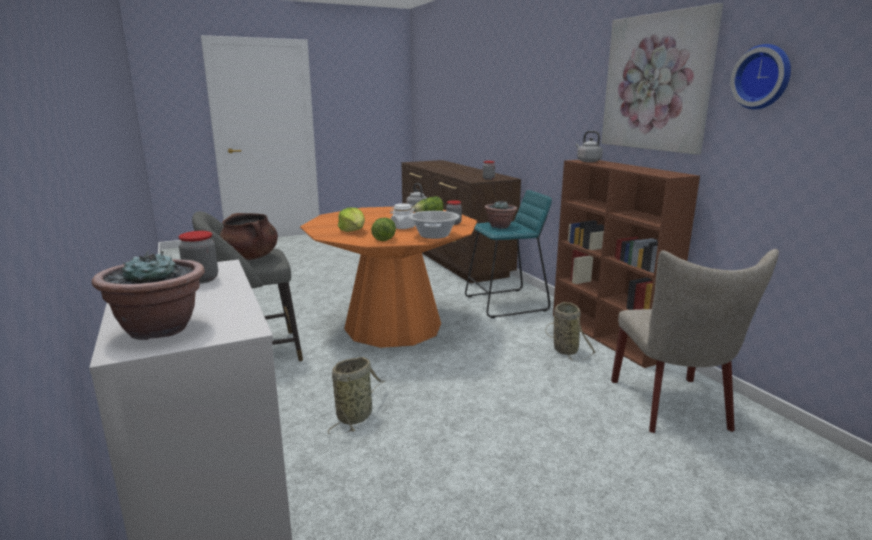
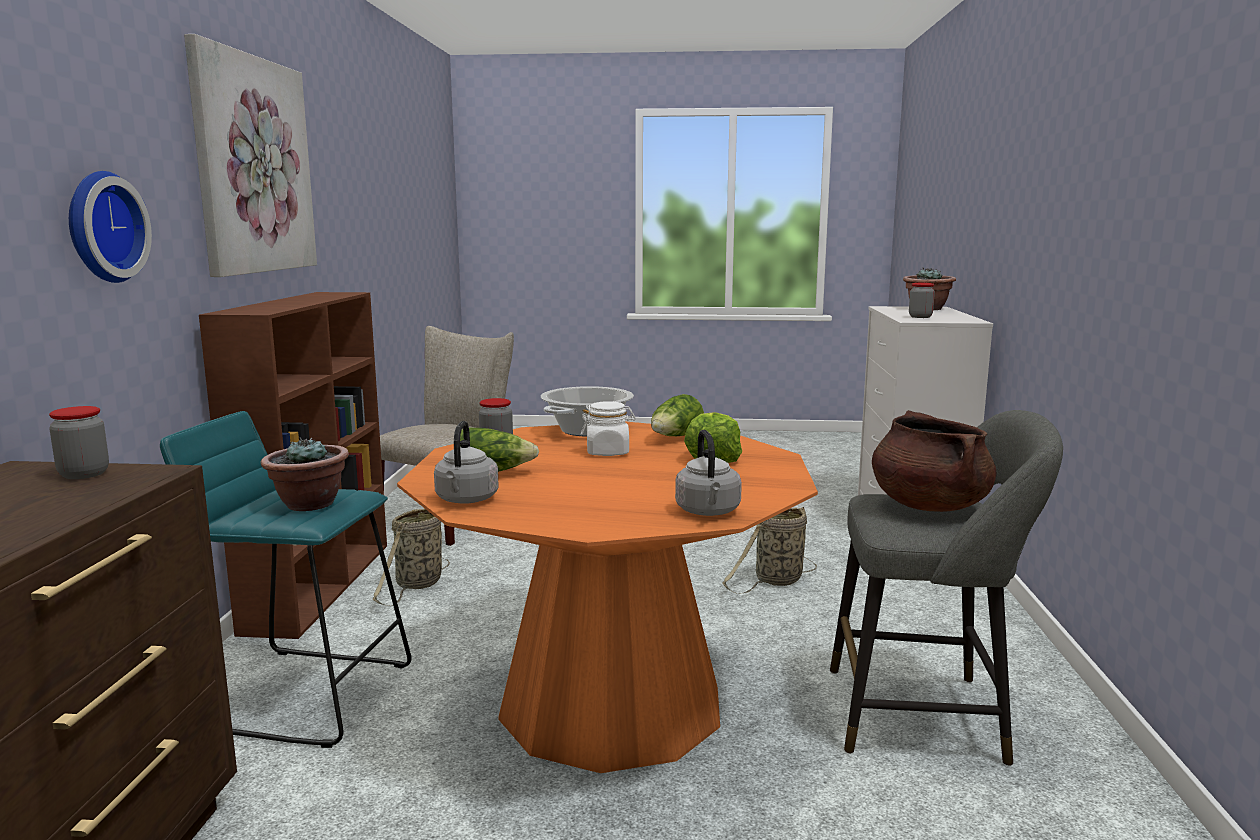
camera: 150 degrees left, 5 degrees down
grey kettle [576,131,603,162] -> grey kettle moved to [675,430,742,516]
wall clock [730,44,791,109] -> wall clock moved to [69,171,152,283]

